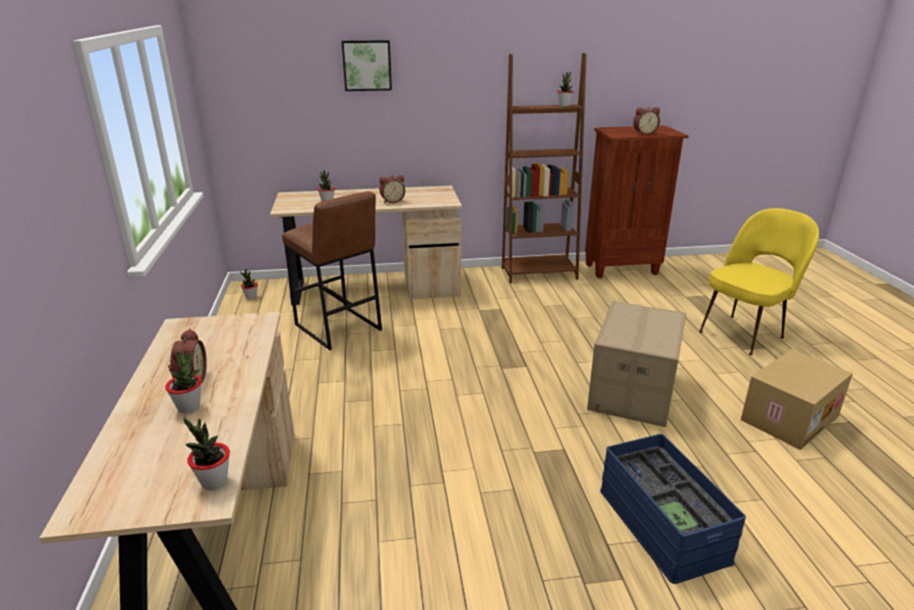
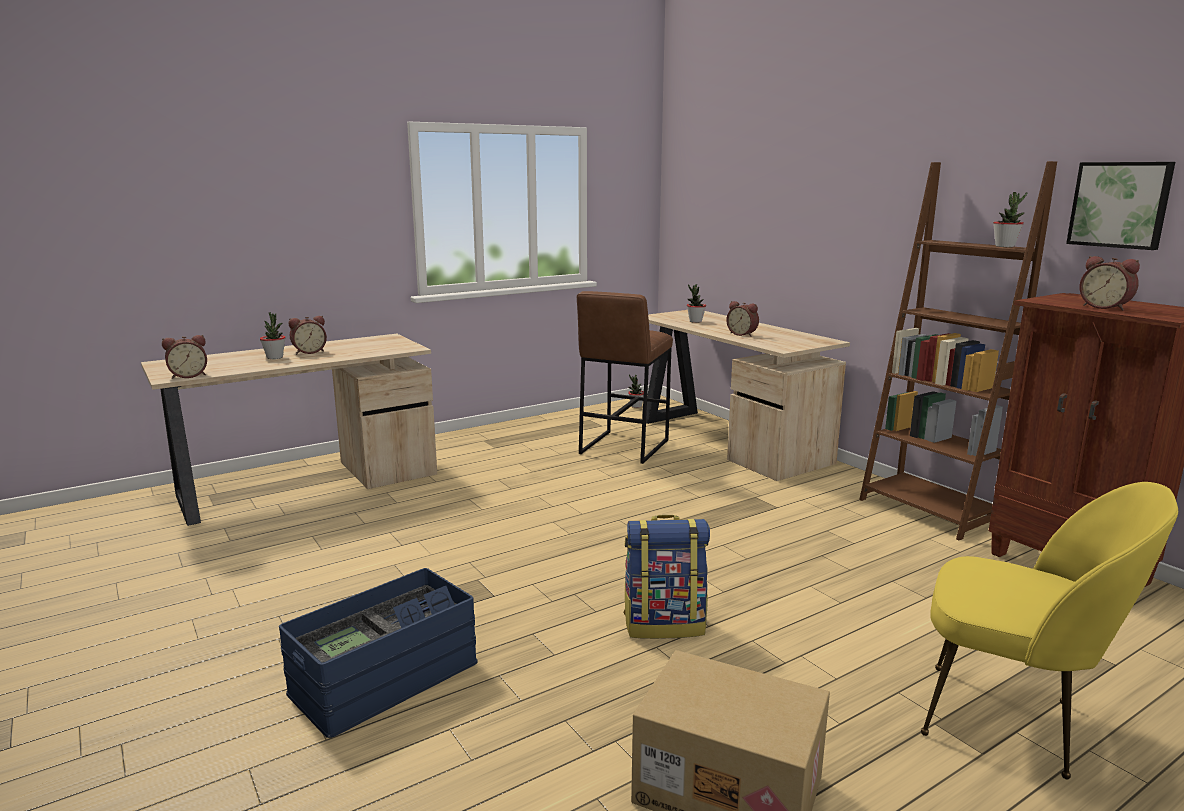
camera: 65 degrees right, 10 degrees down
potted plant [184,418,230,490] -> alarm clock [162,335,207,379]
picture [342,40,392,91] -> picture moved to [1066,162,1175,250]
cardboard box [587,301,686,427] -> backpack [624,515,710,639]

